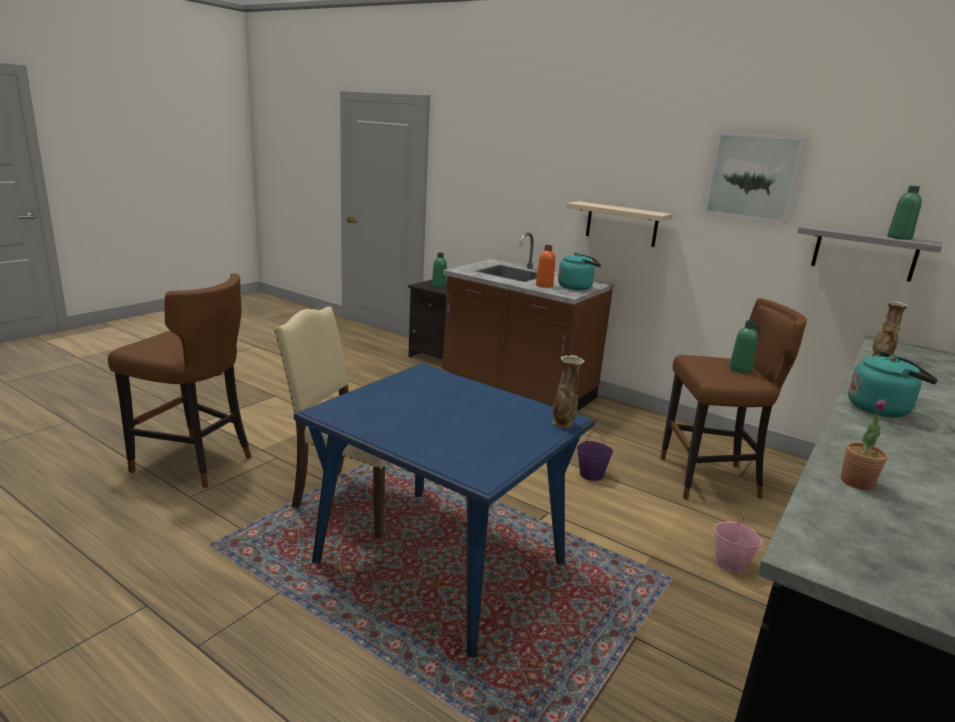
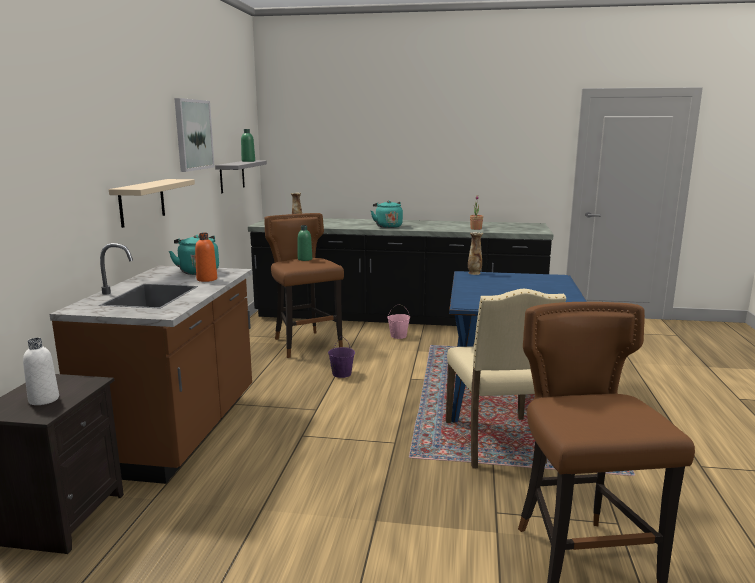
camera: 115 degrees left, 5 degrees down
green bottle [432,253,447,288] -> white bottle [23,338,59,405]

